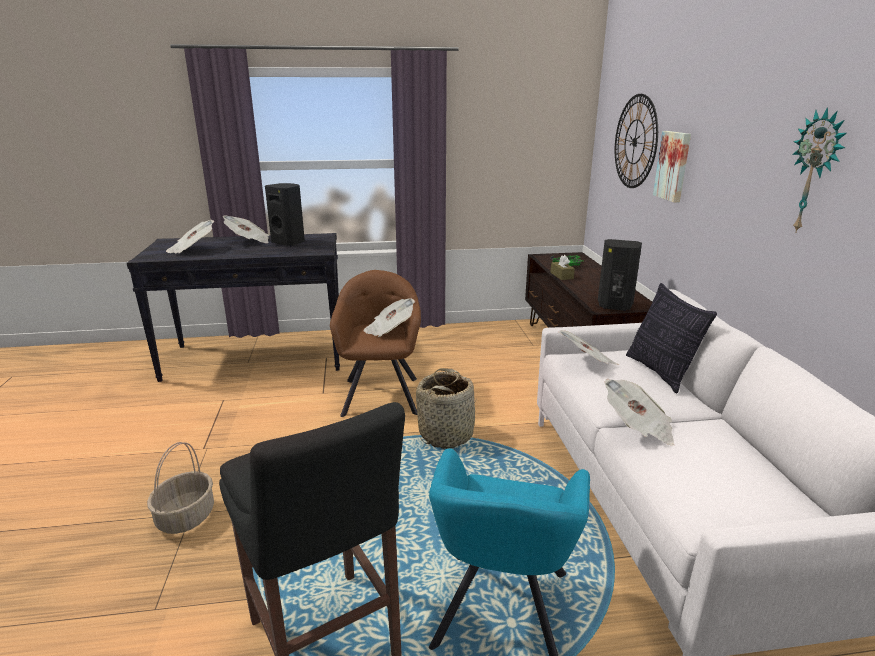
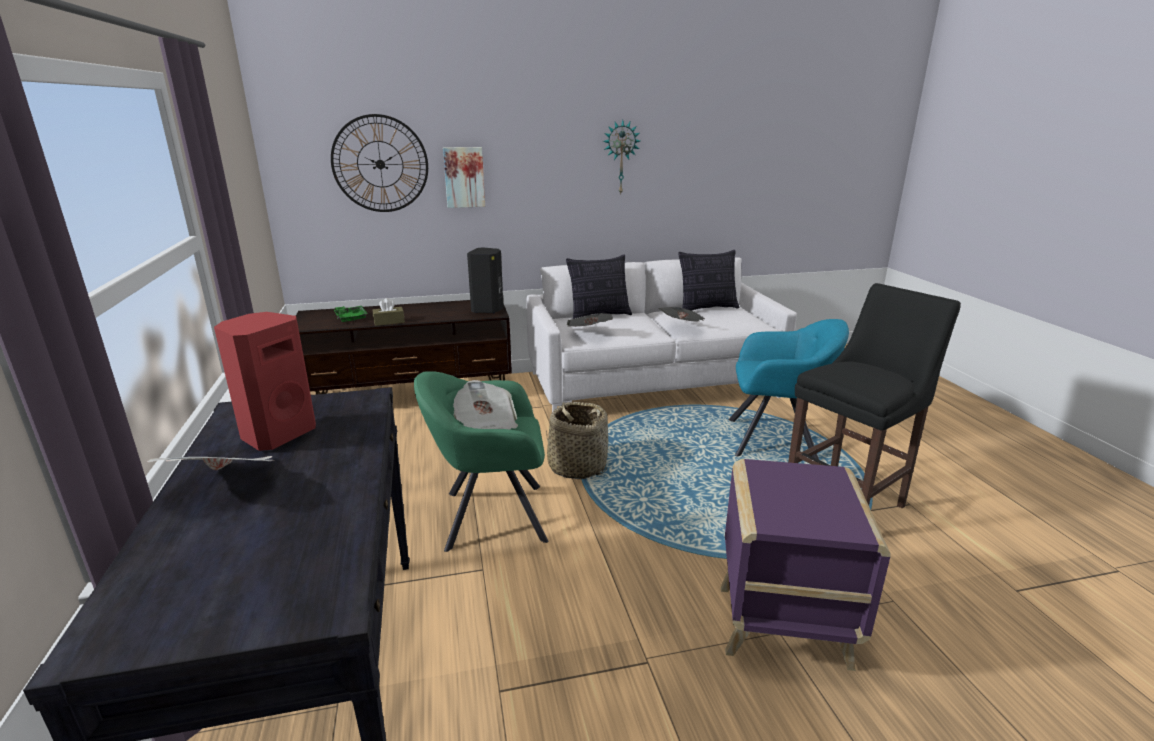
camera: 95 degrees left, 0 degrees up
basket [147,442,214,534] -> purple side table [721,459,891,671]
newspaper [166,220,214,254] -> none
black speaker [265,183,305,246] -> red speaker [214,312,316,451]
brown armchair [330,270,421,417] -> green armchair [414,371,548,552]
none -> pillow [678,250,739,311]

